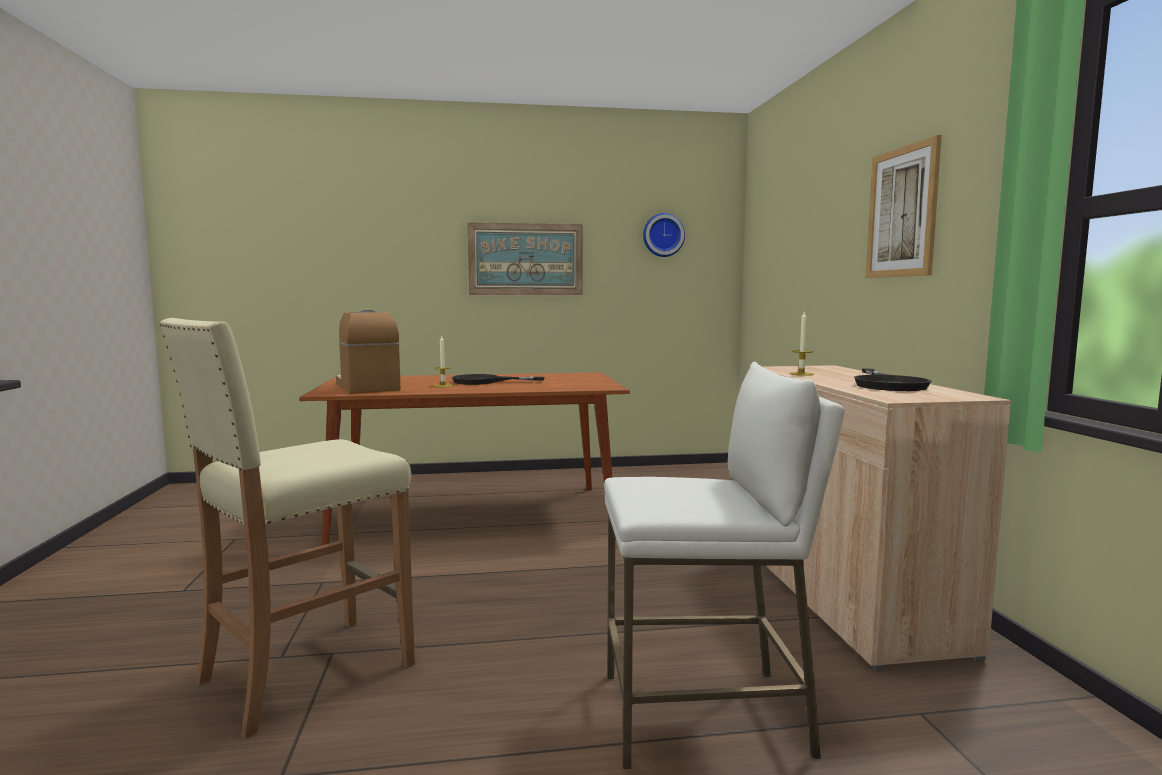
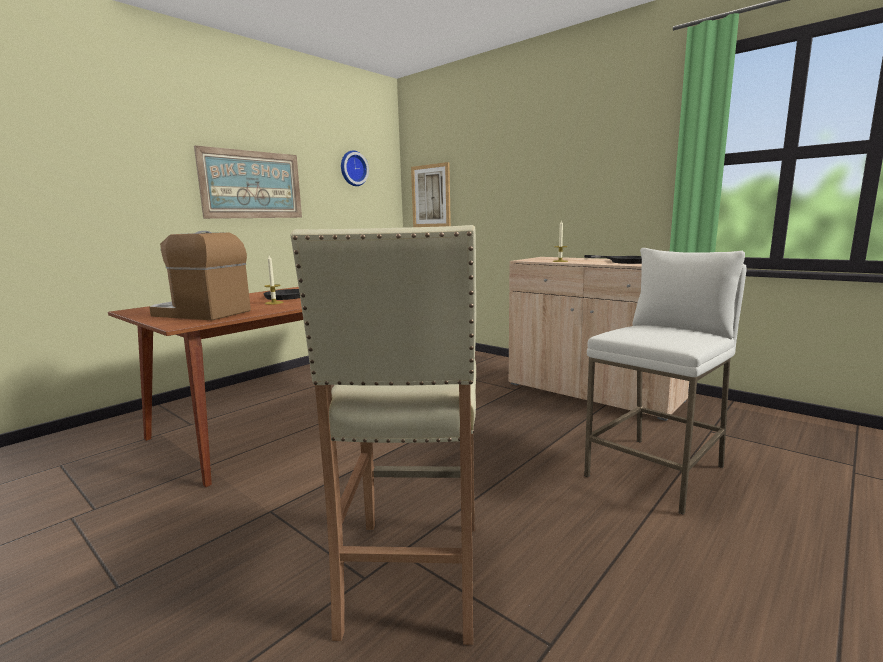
camera: 40 degrees left, 5 degrees up
picture [866,135,942,278] -> picture moved to [411,162,451,227]

